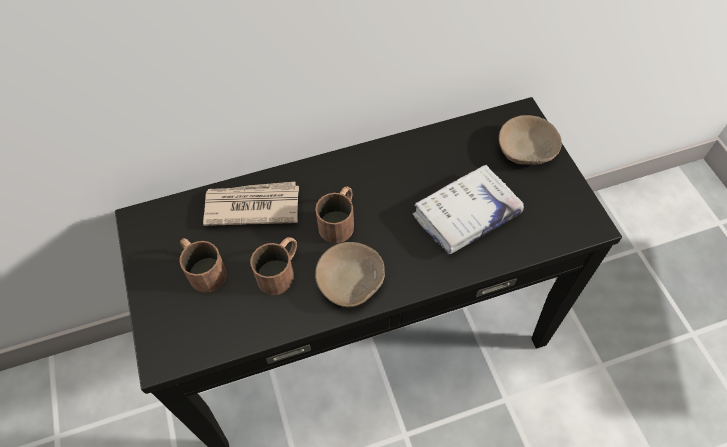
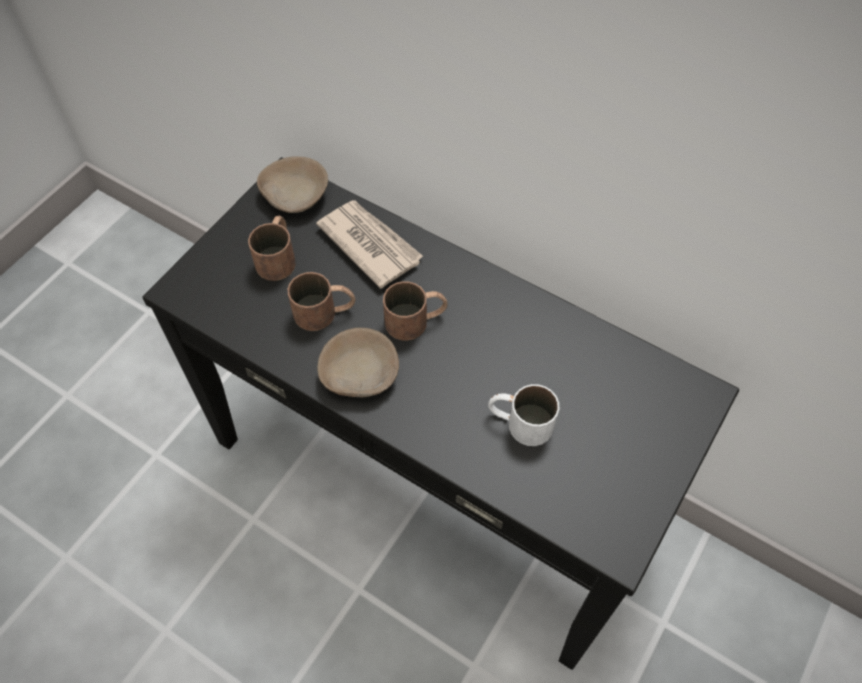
camera: 50 degrees right, 0 degrees up
white book [413,165,524,255] -> white mug [488,384,559,446]
beige bowl [499,115,562,165] -> beige bowl moved to [257,156,328,213]

